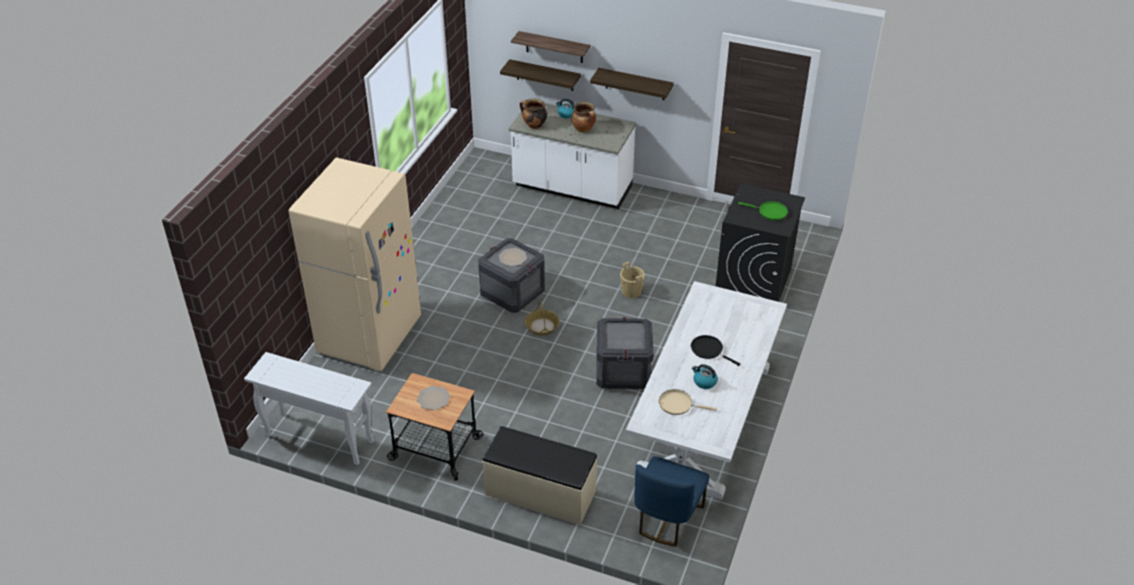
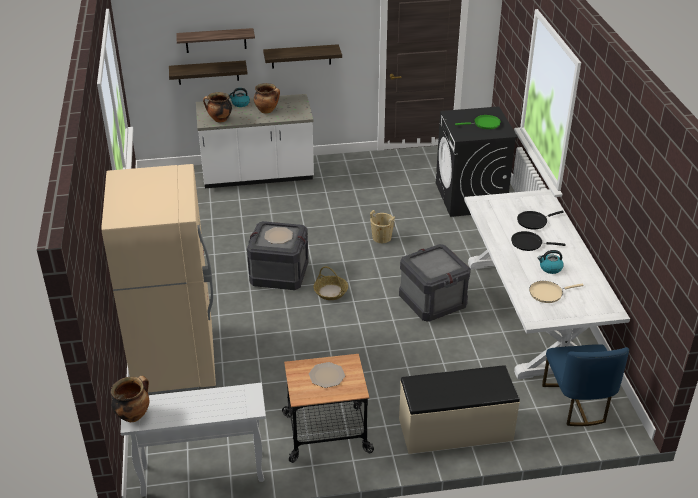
camera: 30 degrees left, 5 degrees down
none -> cooking pot [111,376,149,422]
none -> black frying pan [517,211,564,229]

